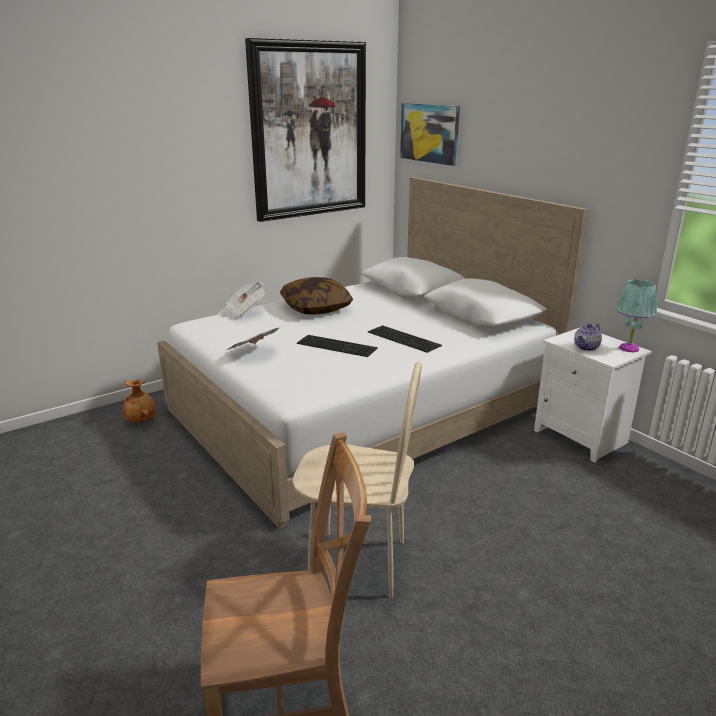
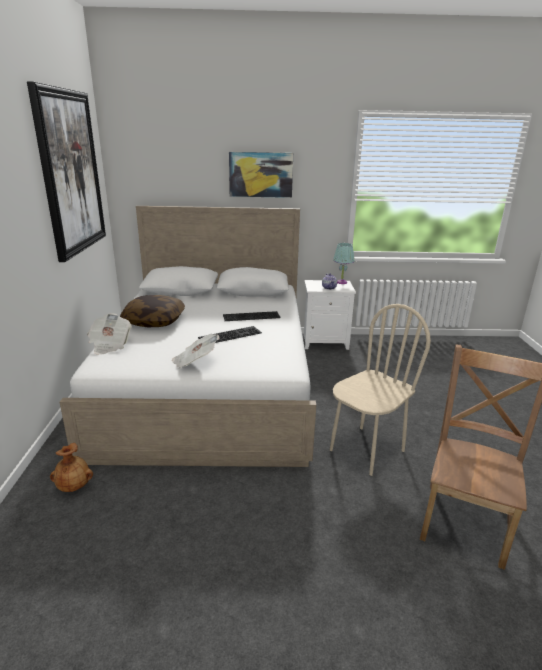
camera: 55 degrees left, 0 degrees up
picture [400,103,460,166] -> picture moved to [229,152,293,198]

